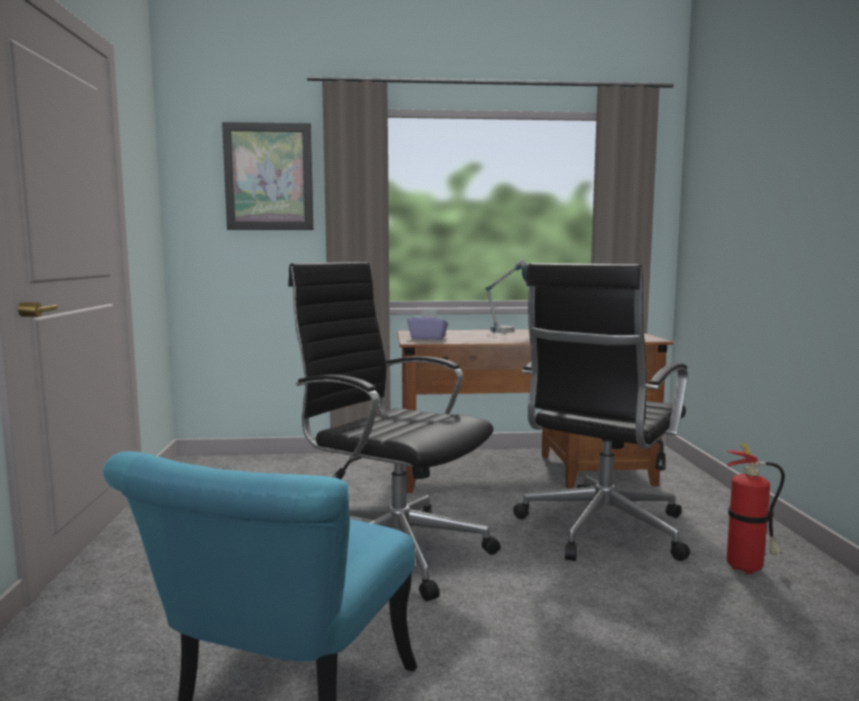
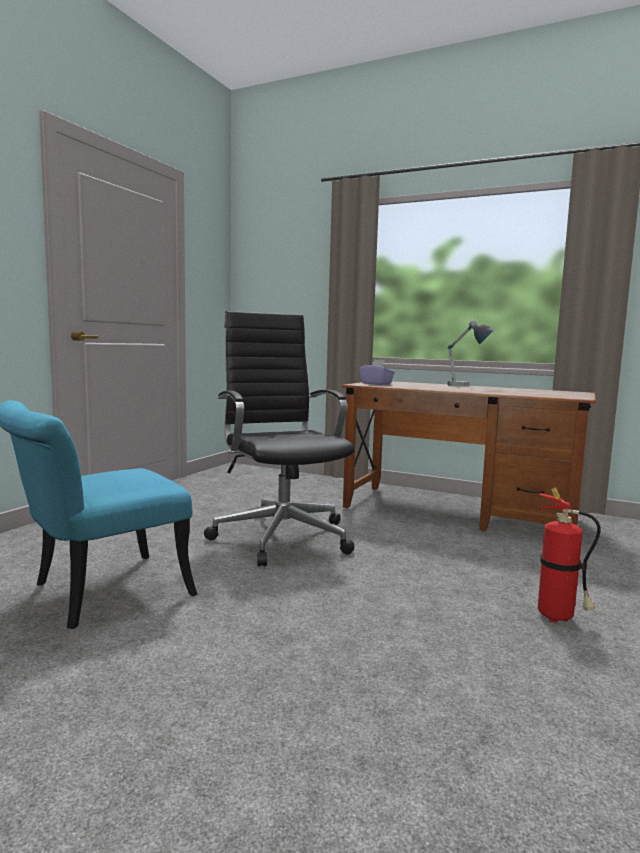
camera: 30 degrees right, 0 degrees up
picture [222,122,314,230] -> none
black office chair [513,263,690,561] -> none

